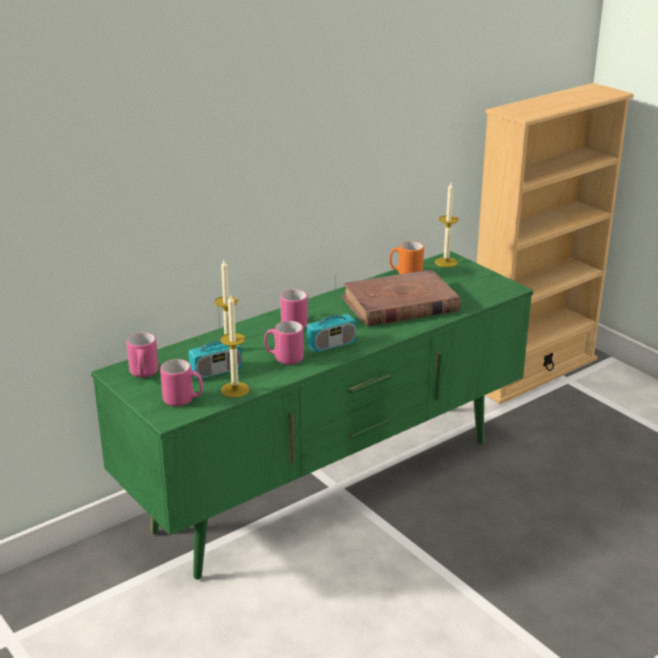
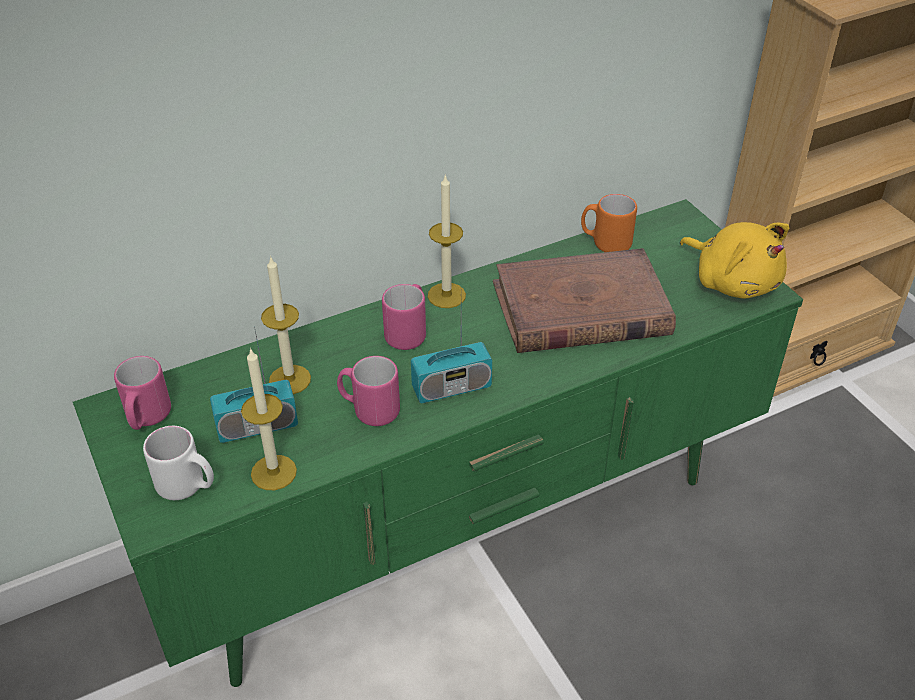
camera: 10 degrees right, 15 degrees up
pink mug [160,359,203,406] -> white mug [143,426,214,500]
candle [435,183,459,267] -> candle moved to [428,174,466,308]
none -> yellow plush toy [680,222,789,299]

